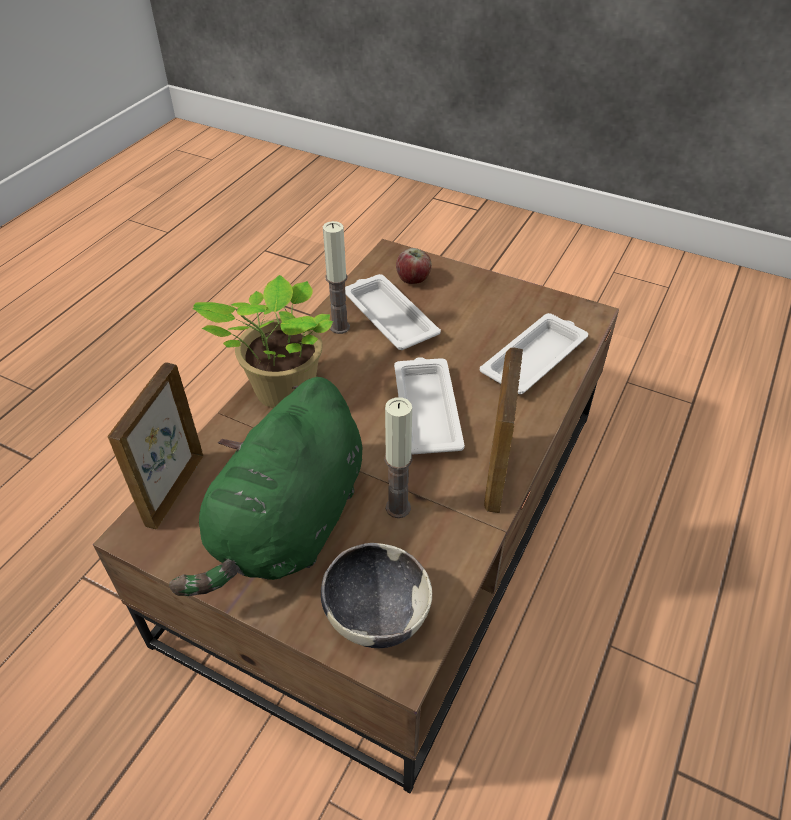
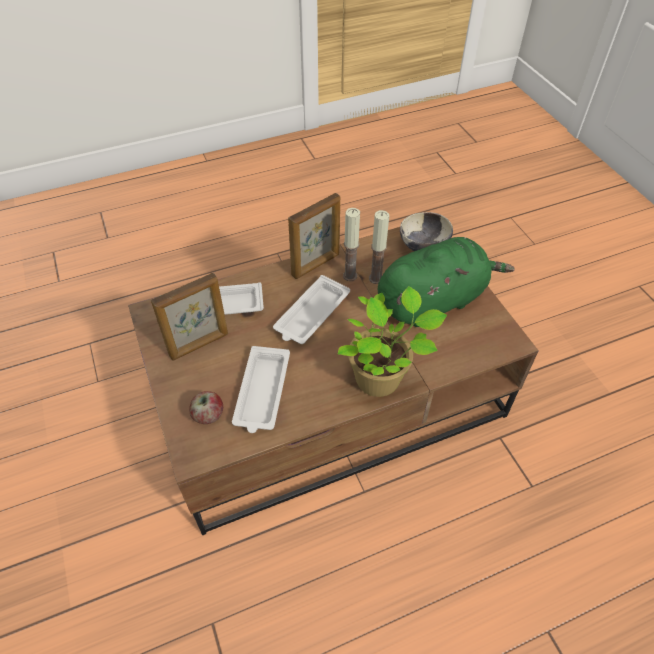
camera: 140 degrees left, 5 degrees up
picture frame [108,363,203,529] -> picture frame moved to [151,273,228,361]
candle [323,221,350,334] -> candle moved to [343,208,360,281]

